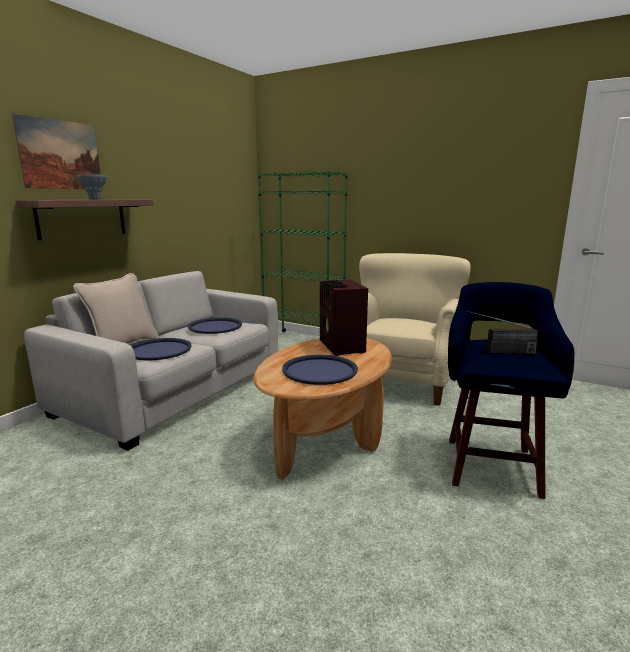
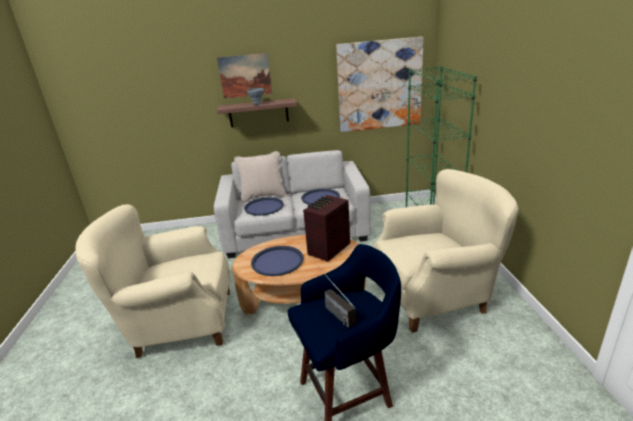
camera: 55 degrees right, 10 degrees up
none -> beige armchair [75,204,231,358]
none -> picture [336,37,424,132]

